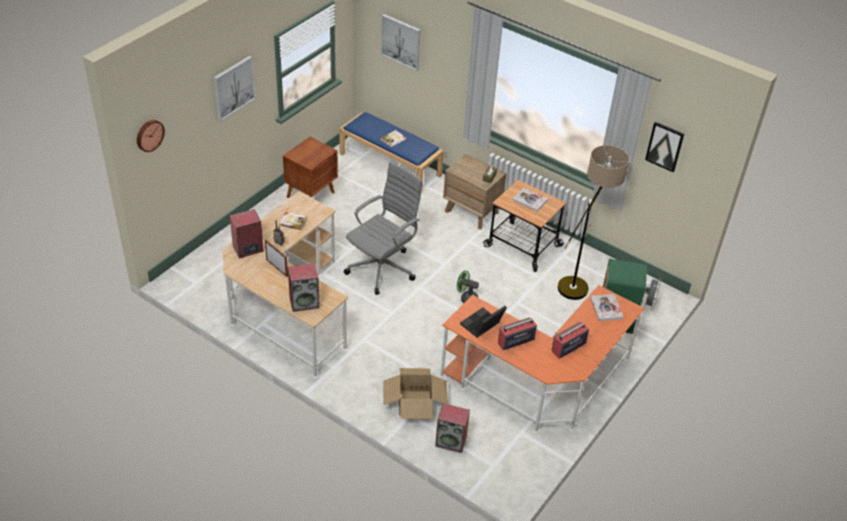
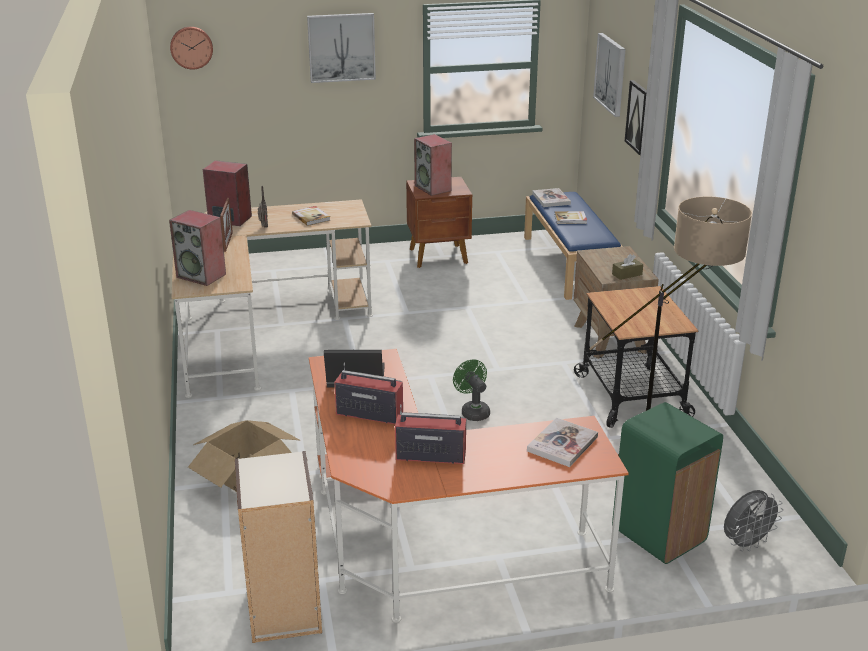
camera: 45 degrees right, 15 degrees down
grey office chair [344,162,423,295] -> none
speaker [435,403,470,453] -> speaker moved to [414,134,452,196]
book [513,187,548,212] -> book moved to [532,188,571,207]
picture [645,121,684,172] -> picture moved to [625,80,647,155]
none -> bookcase [235,451,322,643]

